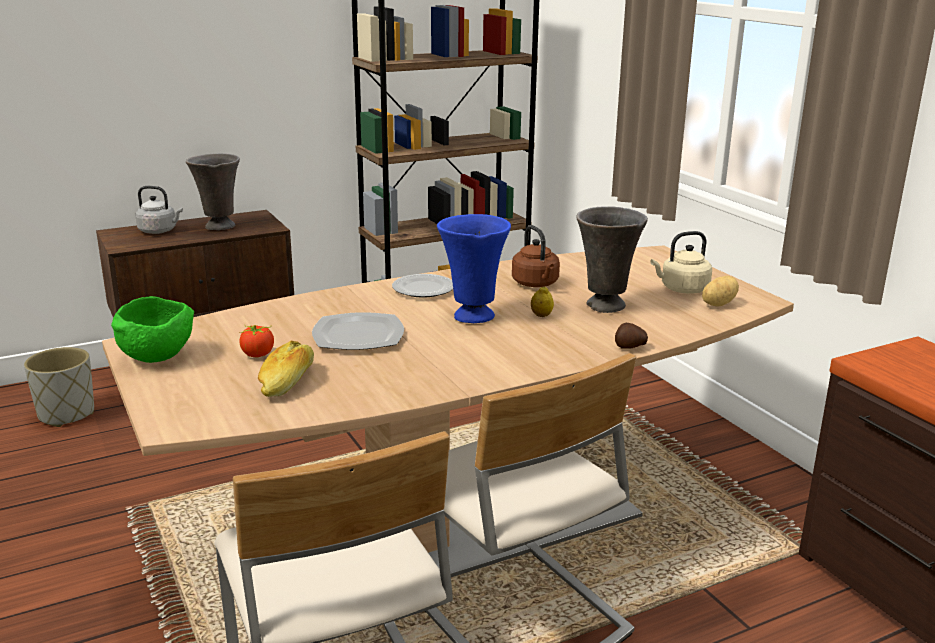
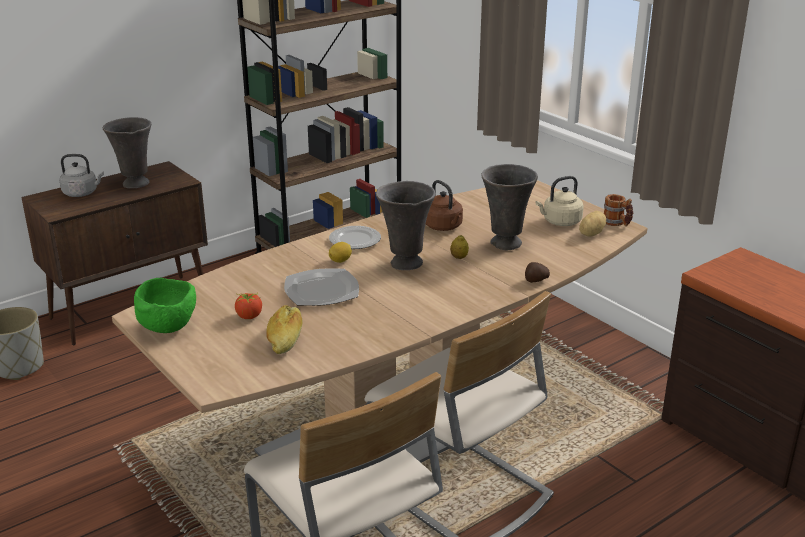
camera: 10 degrees left, 5 degrees up
blue vase [437,214,511,323] -> grey vase [376,181,435,270]
none -> lemon [329,242,352,263]
none -> mug [604,194,633,226]

